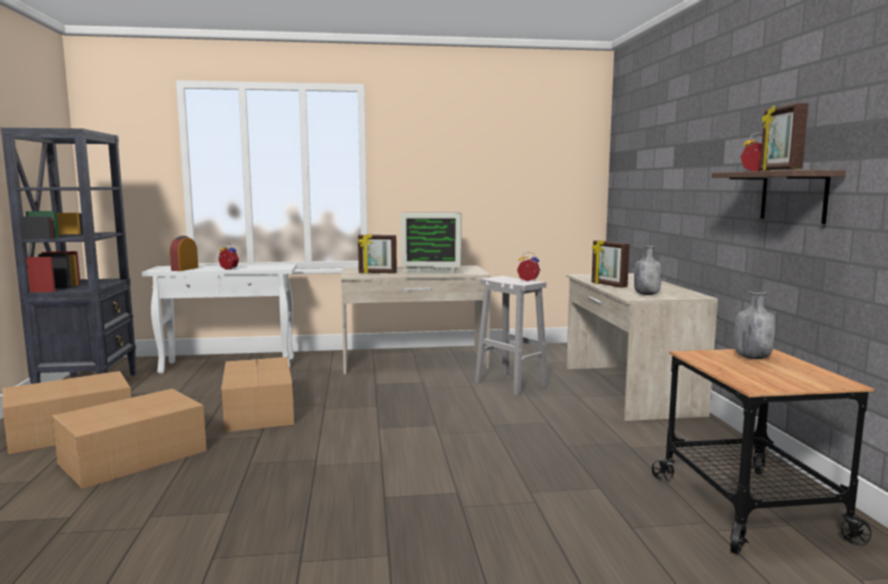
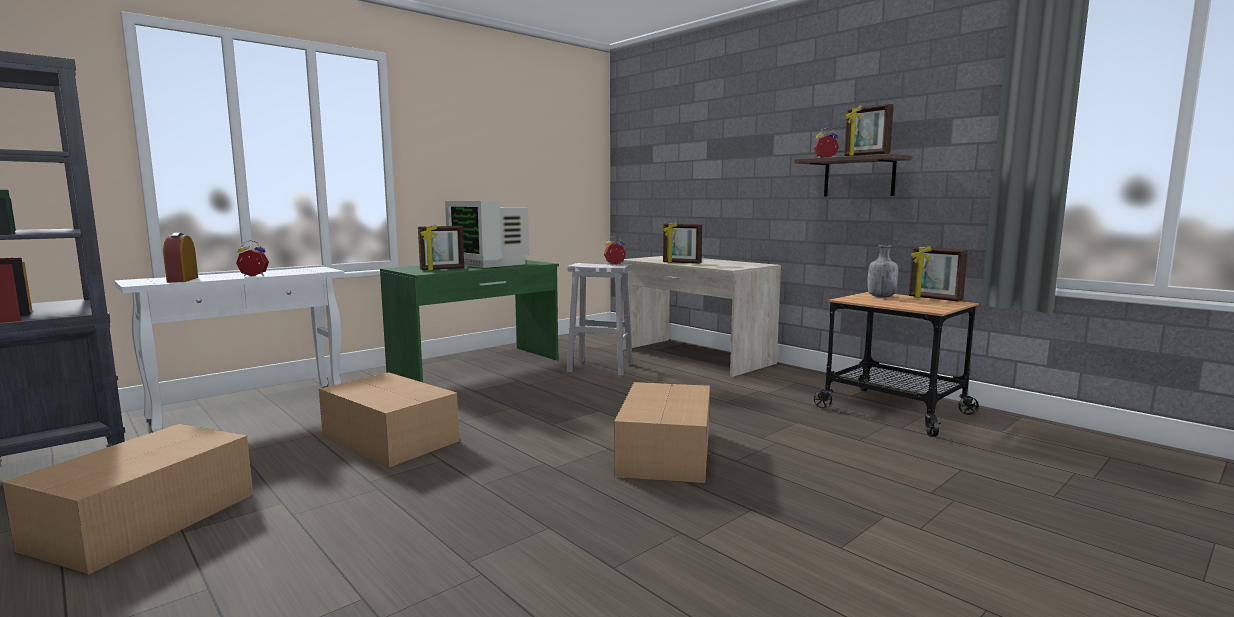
camera: 35 degrees left, 0 degrees up
cardboard box [52,389,207,489] -> cardboard box moved to [614,382,710,484]
beige desk [341,265,491,374] -> green desk [380,260,559,382]
monitor [401,212,461,274] -> monitor turned 75 degrees clockwise [445,201,529,268]
grey bottle [634,245,662,295] -> none
none -> picture frame [909,246,968,302]

